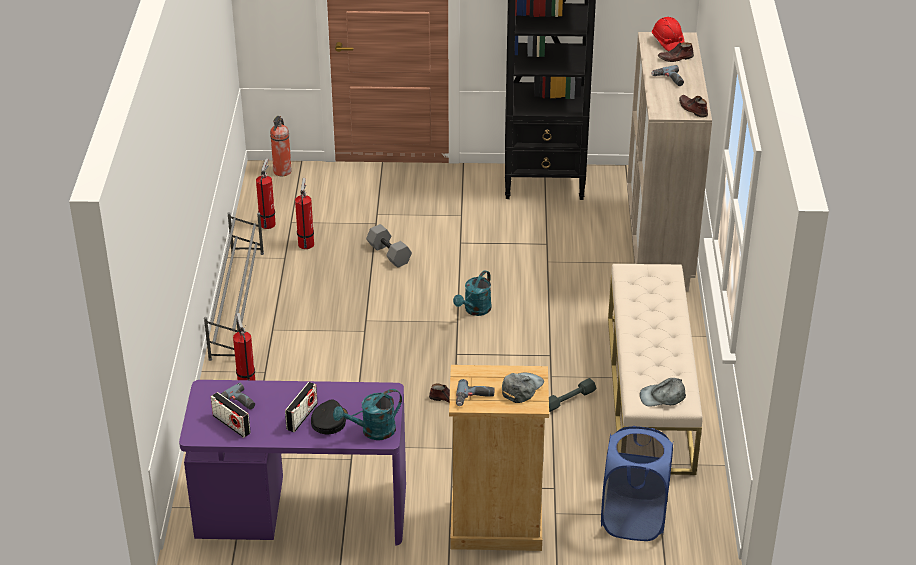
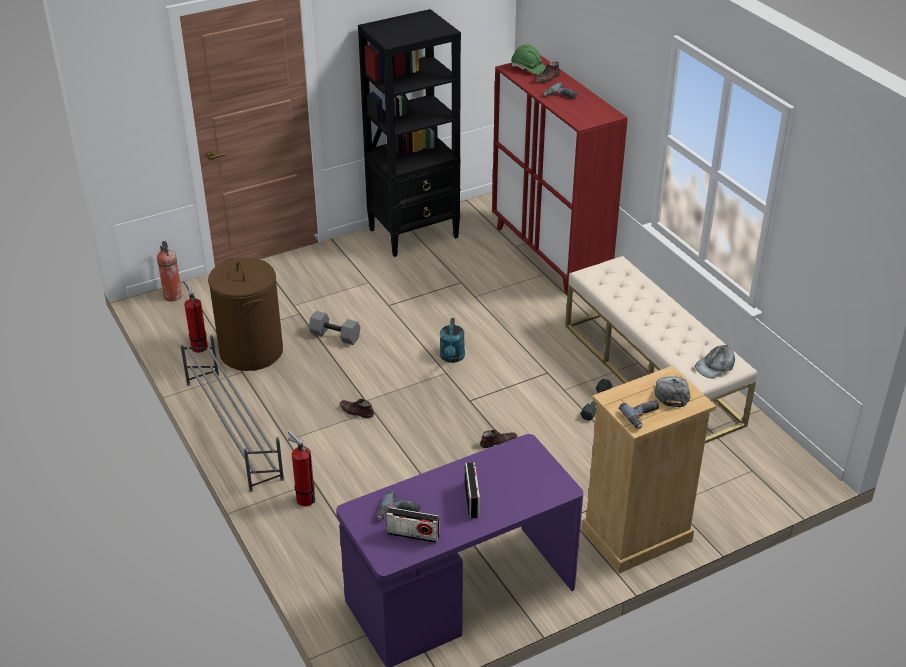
camera: 30 degrees left, 0 degrees up
fire extinguisher [295,178,314,249] -> brown laundry basket [208,257,283,371]
black cap [311,399,348,434] -> none
turquoise watering can [333,389,402,440] -> none
blue laundry basket [601,426,673,541] -> none
beige cabinet [627,32,712,291] -> red cabinet [492,56,627,294]
red hard hat [652,17,685,51] -> green hard hat [511,44,545,75]
brown shoe [679,95,708,117] -> brown shoe moved to [340,399,374,418]

